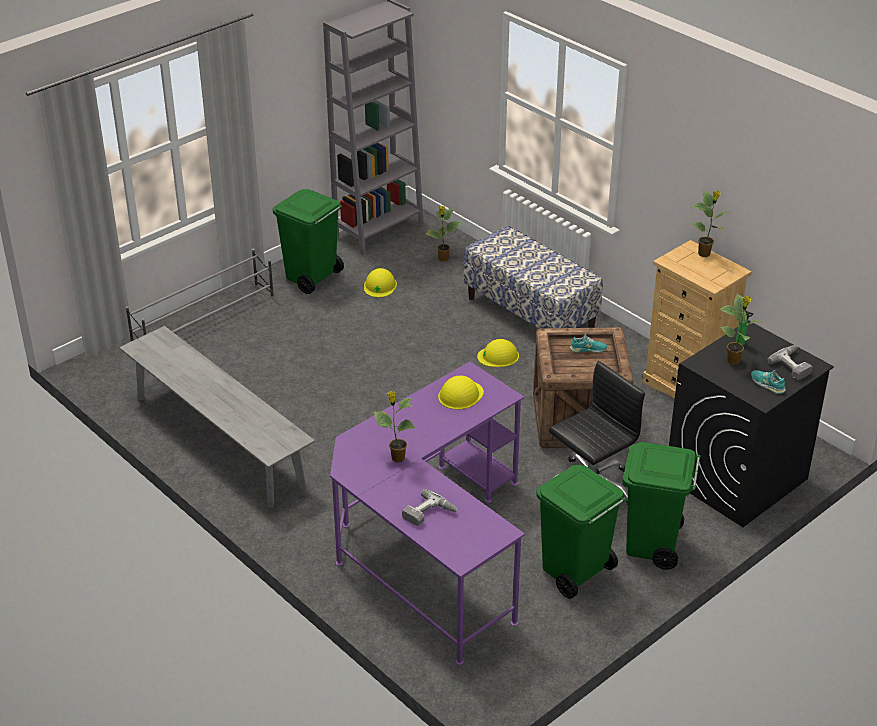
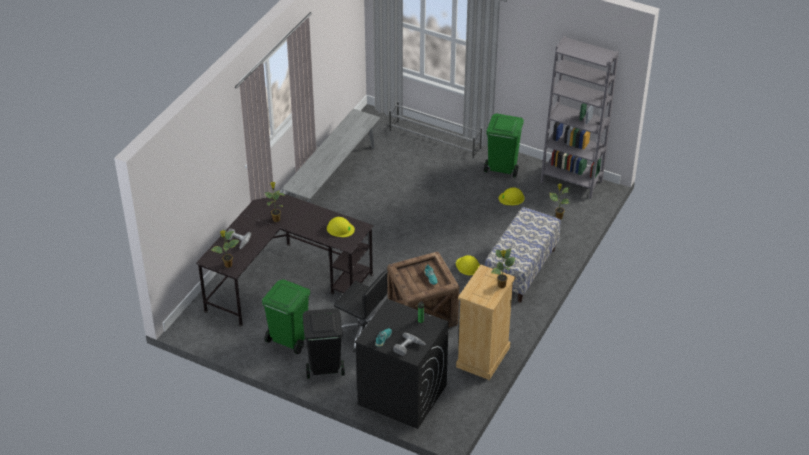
camera: 70 degrees right, 5 degrees up
purple desk [330,362,525,665] -> black desk [196,194,374,327]
green trash can [622,442,701,570] -> black trash can [303,308,345,379]
potted plant [719,294,760,365] -> potted plant moved to [211,230,240,268]

